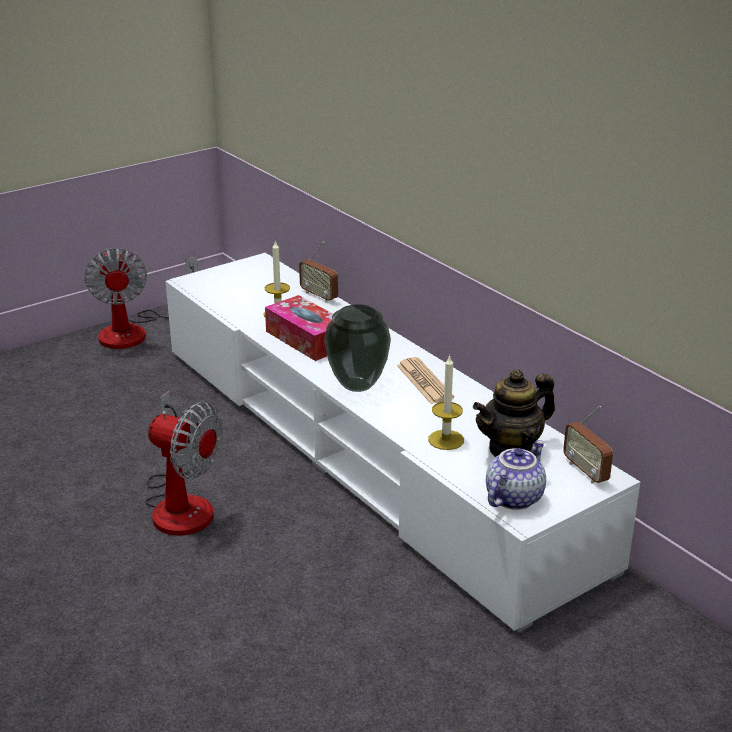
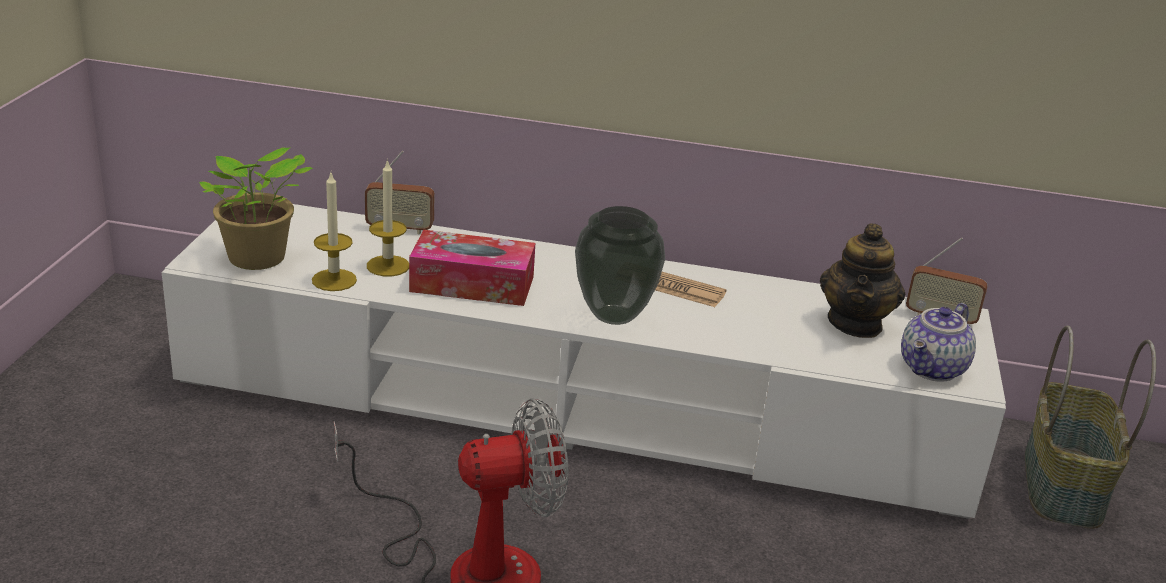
camera: 45 degrees left, 0 degrees up
fan [84,248,198,349] -> none
candle [428,355,464,450] -> candle moved to [312,173,357,291]
teapot [486,440,546,510] -> teapot turned 135 degrees counterclockwise [901,303,976,382]
none -> potted plant [199,147,313,270]
none -> basket [1025,326,1156,529]

